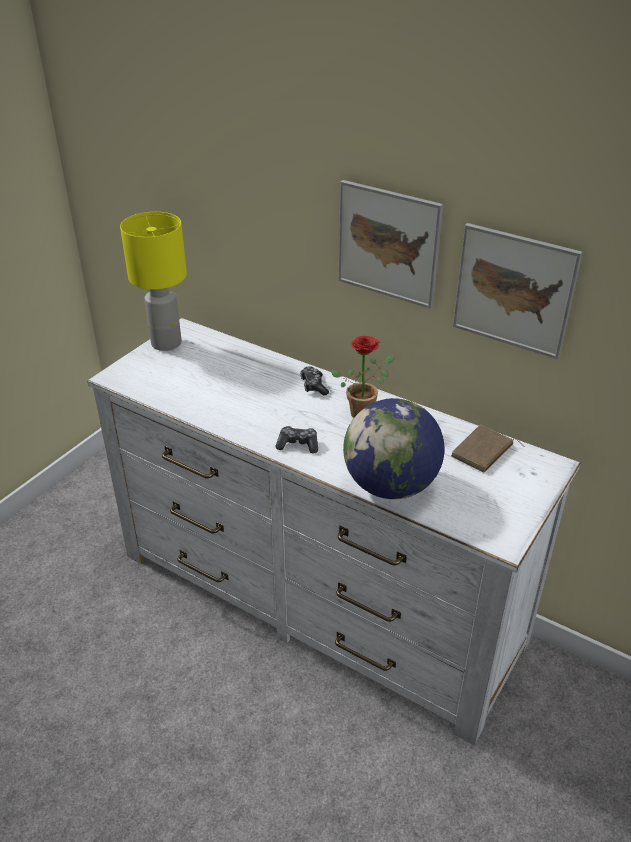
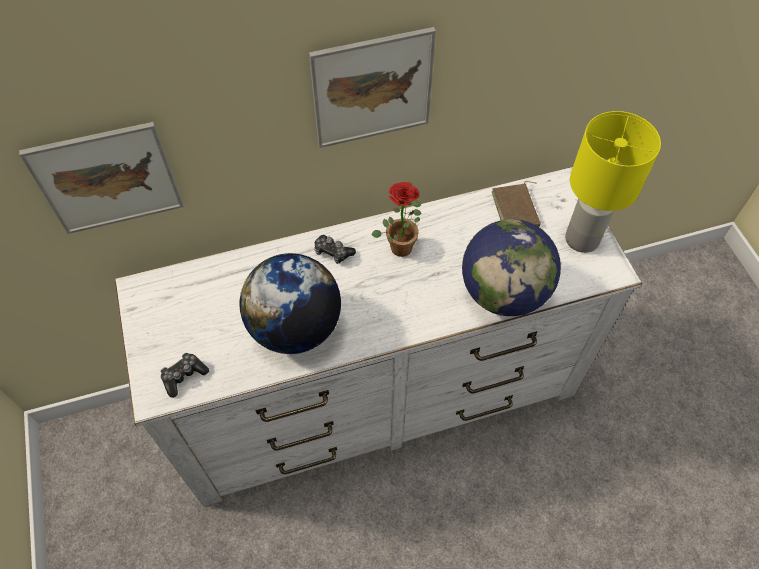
camera: 50 degrees left, 20 degrees up
yellow table lamp [120,212,187,351] -> yellow table lamp moved to [565,111,661,253]
game controller [275,426,318,453] -> game controller moved to [161,353,209,398]
picture [453,223,583,359] -> picture moved to [19,122,184,234]
none -> globe [240,253,341,354]

